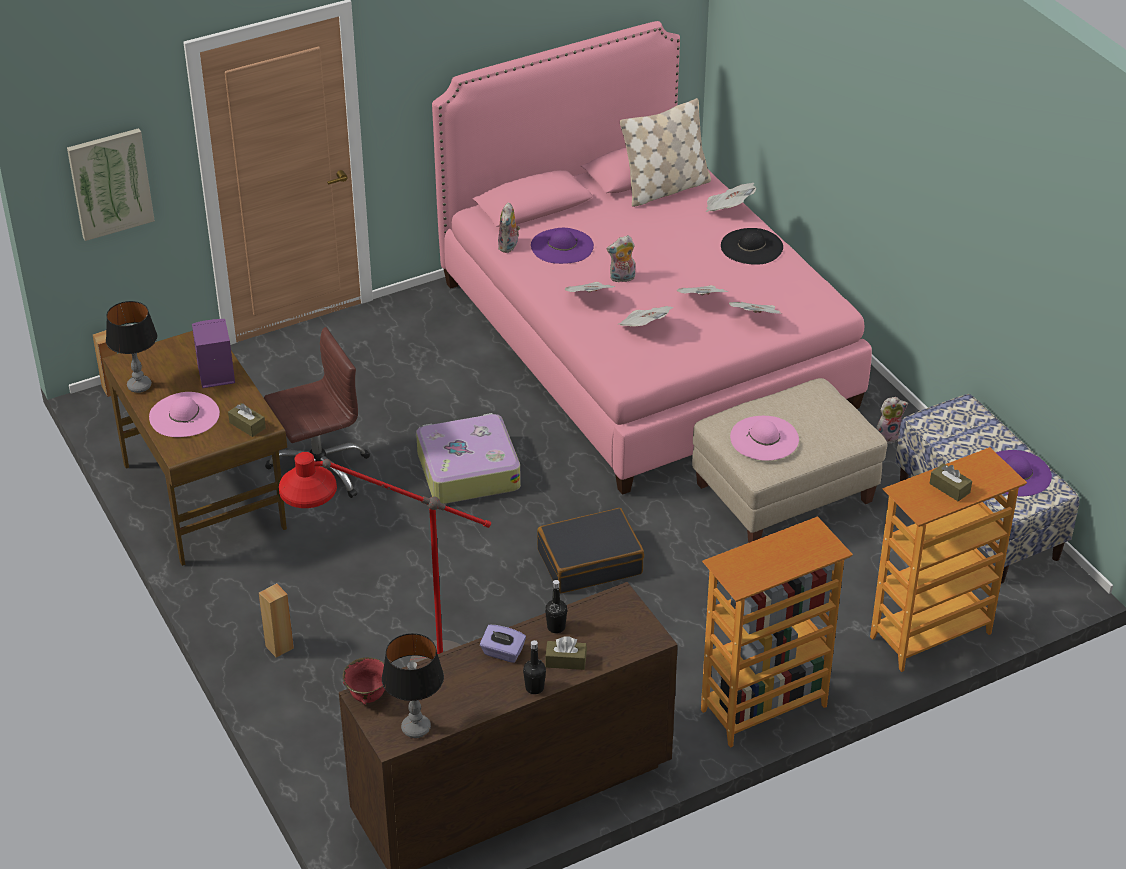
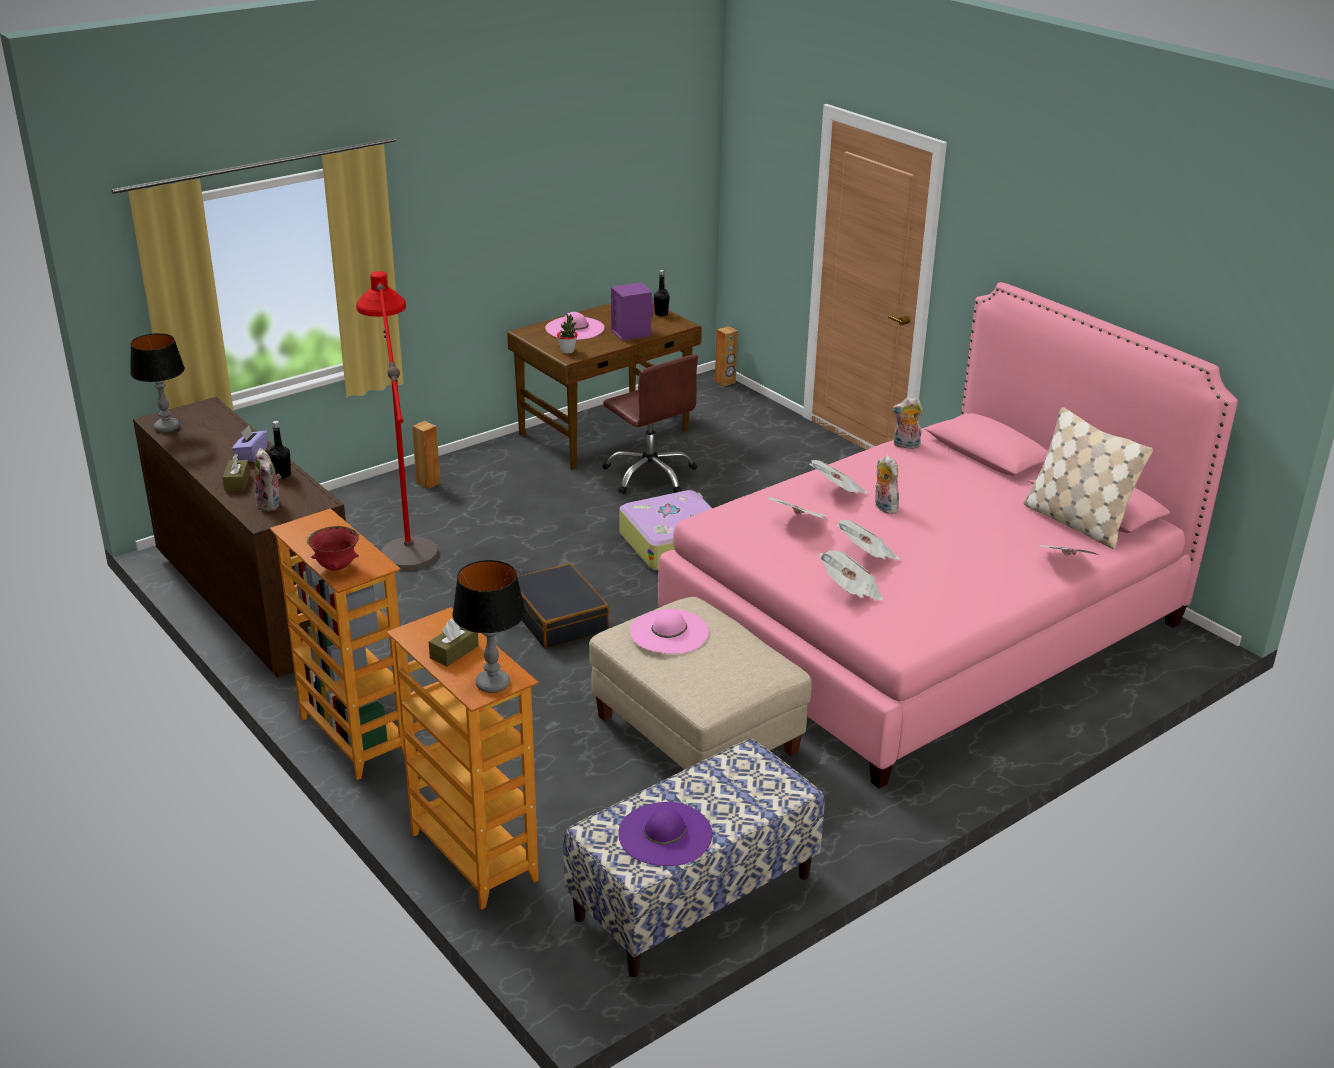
camera: 80 degrees right, 10 degrees down
picture [67,128,155,241] -> none
table lamp [106,301,157,393] -> table lamp moved to [452,560,525,693]
brown tissue box [228,403,266,437] -> potted plant [557,314,578,354]
red bowl [343,657,385,705] -> red bowl moved to [307,526,359,571]
black bottle [523,640,546,694] -> black bottle moved to [654,270,670,316]
purple hat [531,228,594,264] -> none
black hat [721,228,783,265] -> none
plush toy [876,397,908,444] -> plush toy moved to [255,448,281,512]

